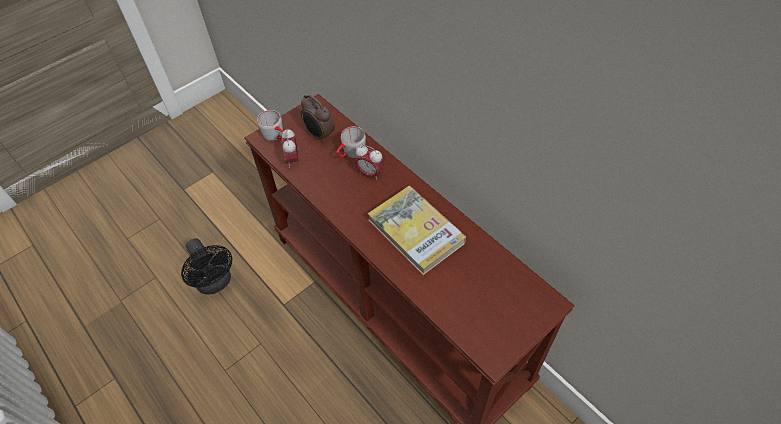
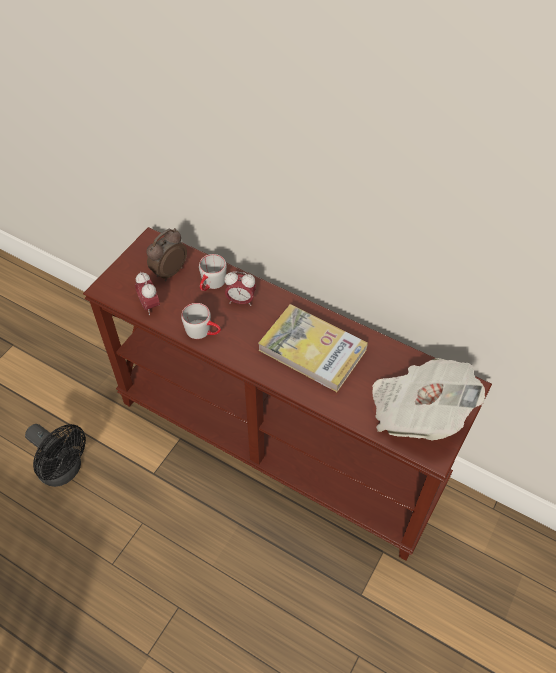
camera: 20 degrees left, 0 degrees up
grey mug [257,110,283,141] -> grey mug moved to [181,303,221,339]
alarm clock [301,95,335,143] -> alarm clock turned 105 degrees clockwise [146,228,187,281]
none -> newspaper [372,358,485,440]

